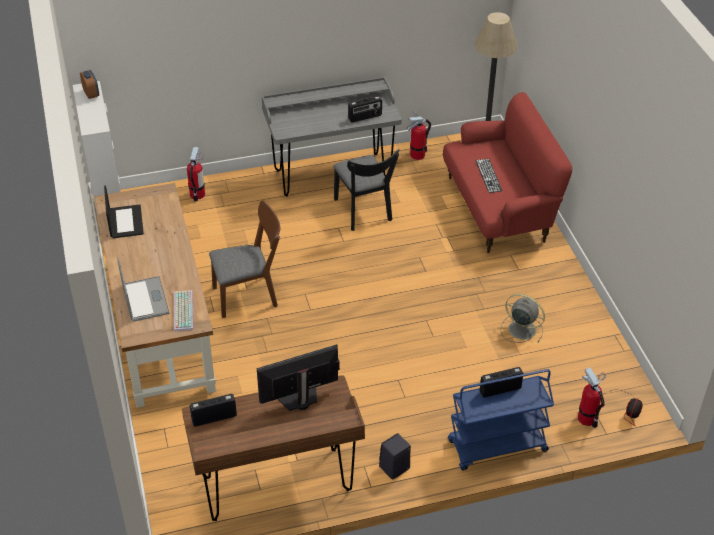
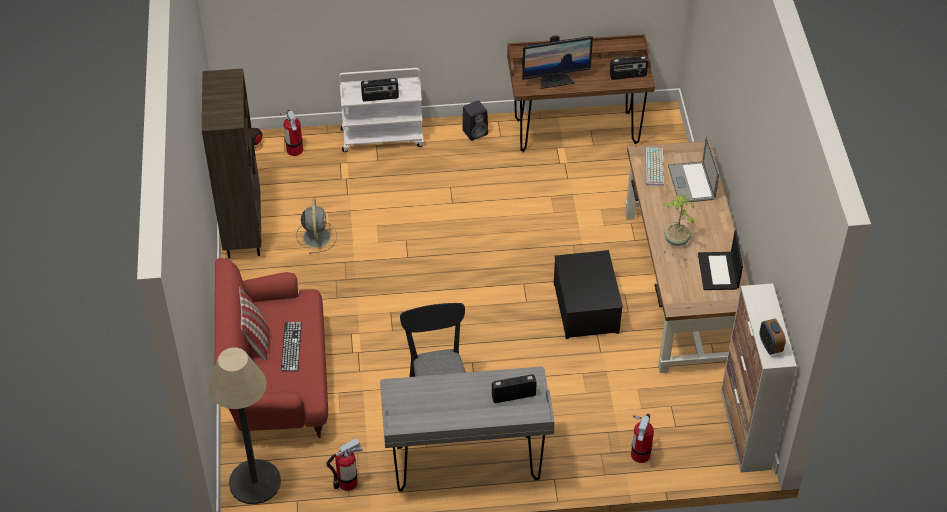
camera: 170 degrees left, 5 degrees up
brown chair [209,200,280,318] -> storage box [554,250,623,339]
radio [348,96,382,123] -> radio moved to [492,374,537,403]
blue cart [448,369,554,471] -> white cart [339,68,424,152]
grey fan [500,294,545,343] -> grey fan turned 135 degrees counterclockwise [296,198,337,254]
none -> brown bookcase [202,69,261,258]
none -> pillow [239,286,269,360]
none -> potted plant [664,193,694,246]

